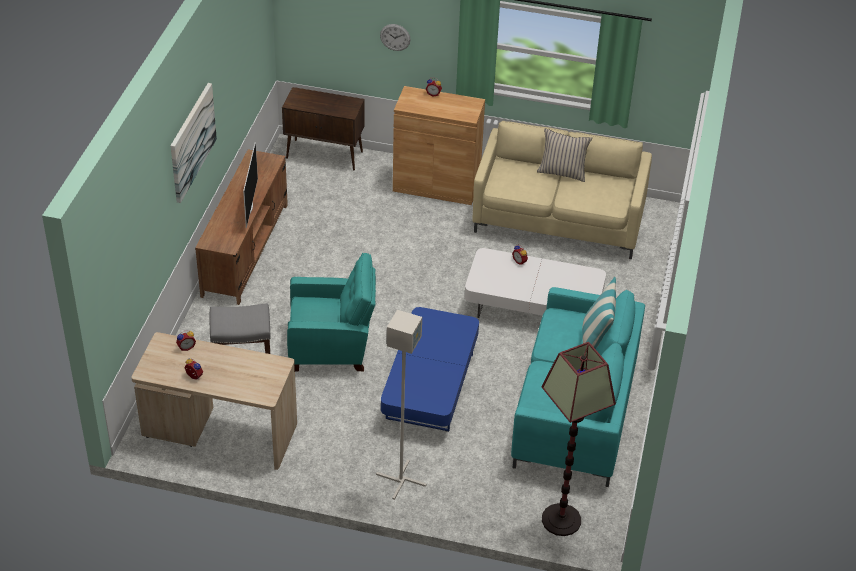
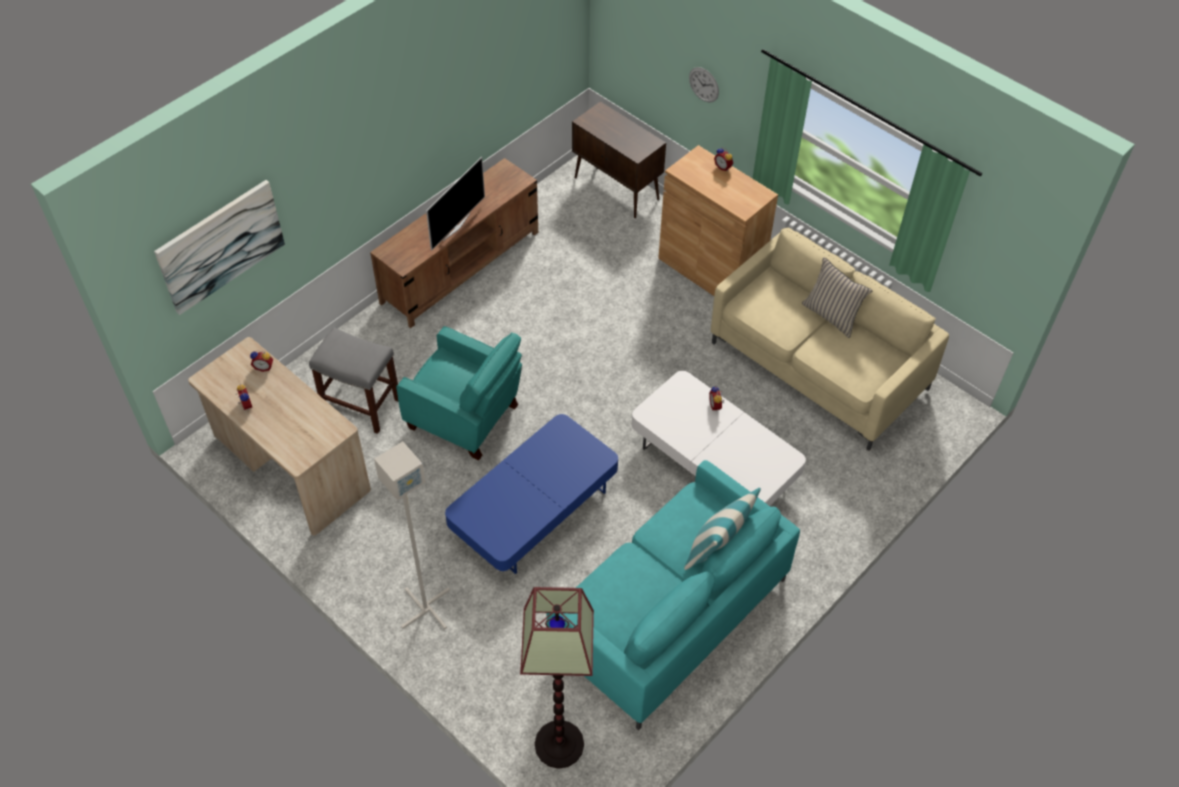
camera: 30 degrees right, 10 degrees up
picture [170,83,217,203] -> picture moved to [154,180,285,315]

